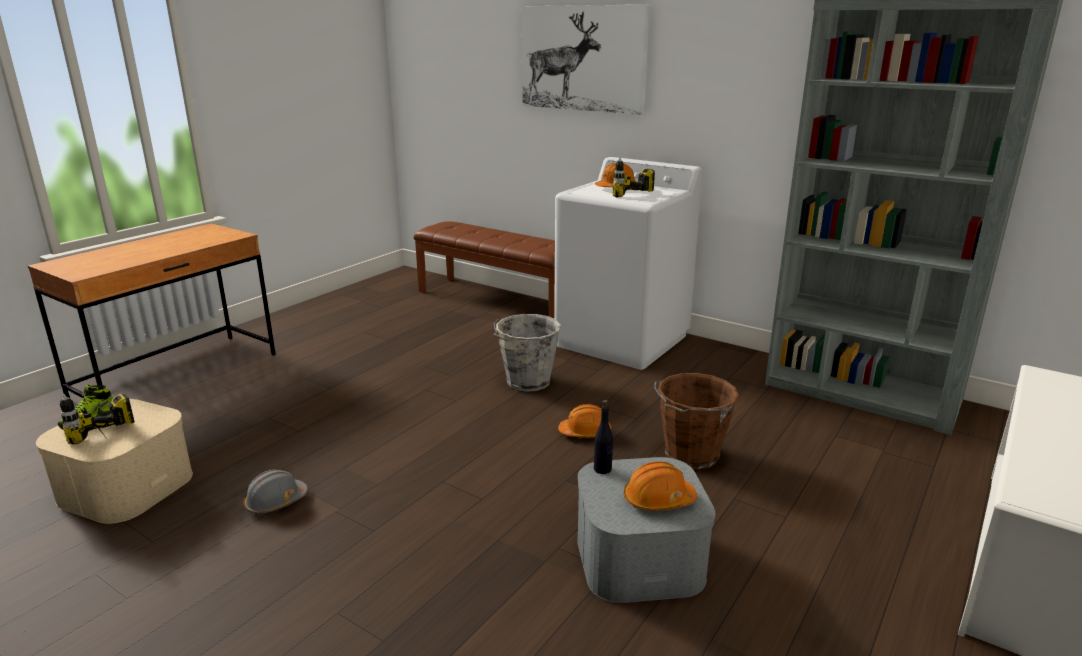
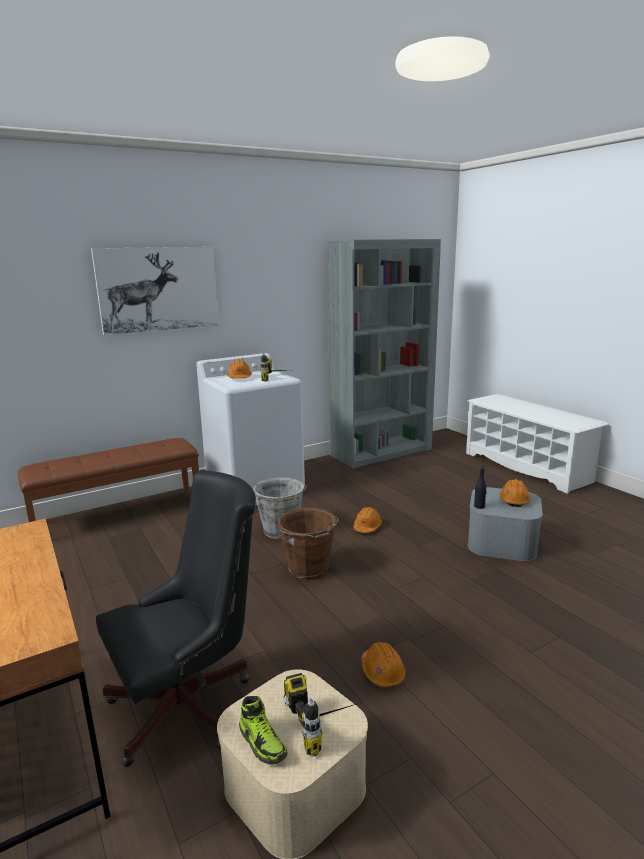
camera: 65 degrees left, 5 degrees down
grey hard hat [243,469,308,515] -> orange hard hat [361,642,406,688]
brown bucket [654,373,739,470] -> brown bucket moved to [278,508,338,580]
none -> black office chair [96,470,256,767]

